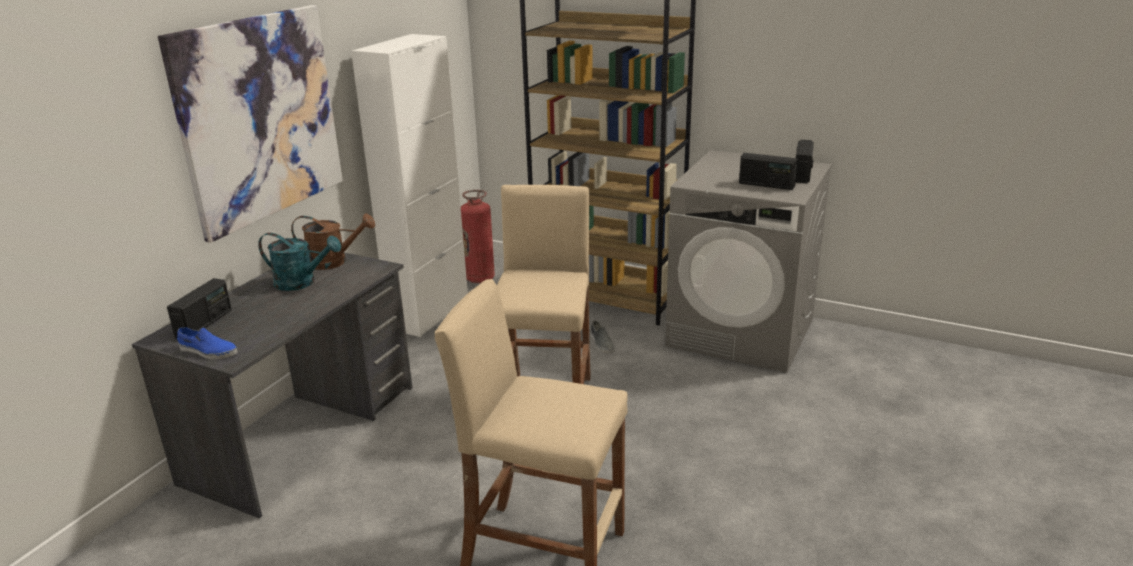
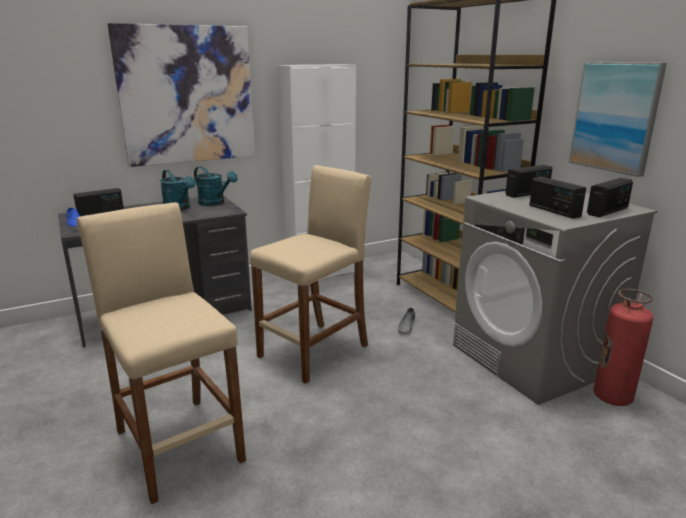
camera: 35 degrees right, 5 degrees down
brown watering can [291,214,375,270] -> turquoise watering can [194,167,238,206]
fire extinguisher [461,190,495,283] -> fire extinguisher moved to [593,289,653,406]
none -> radio [505,165,553,198]
none -> picture [569,62,667,177]

